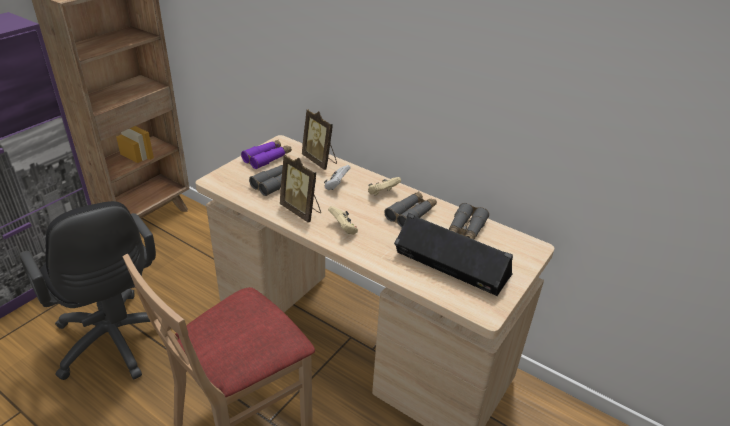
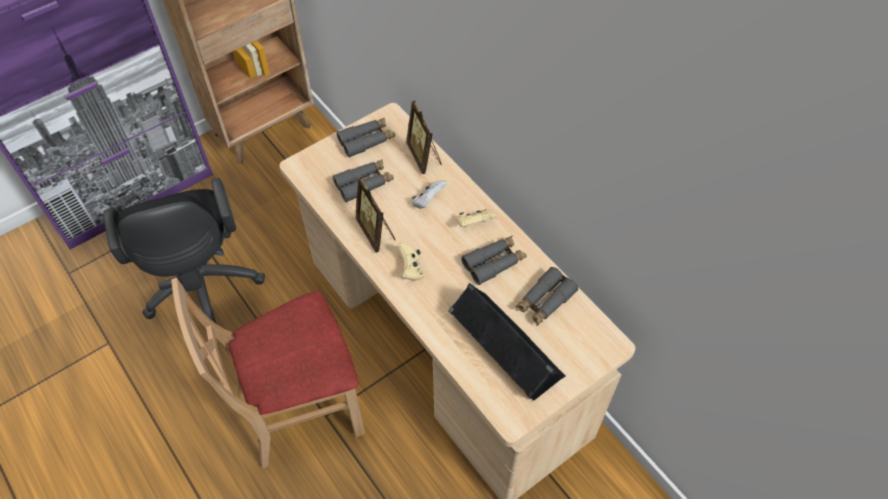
camera: 20 degrees right, 20 degrees up
purple binoculars [241,140,292,169] -> grey binoculars [337,118,395,157]

